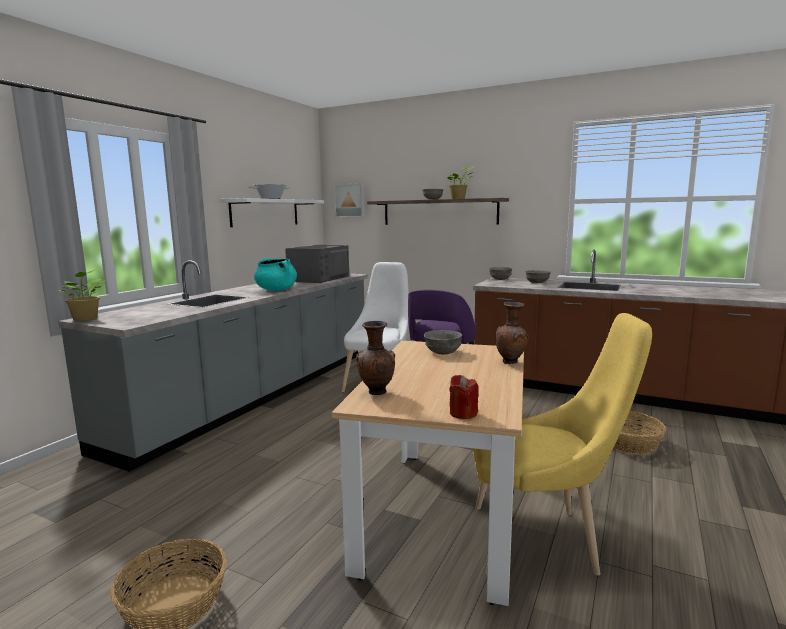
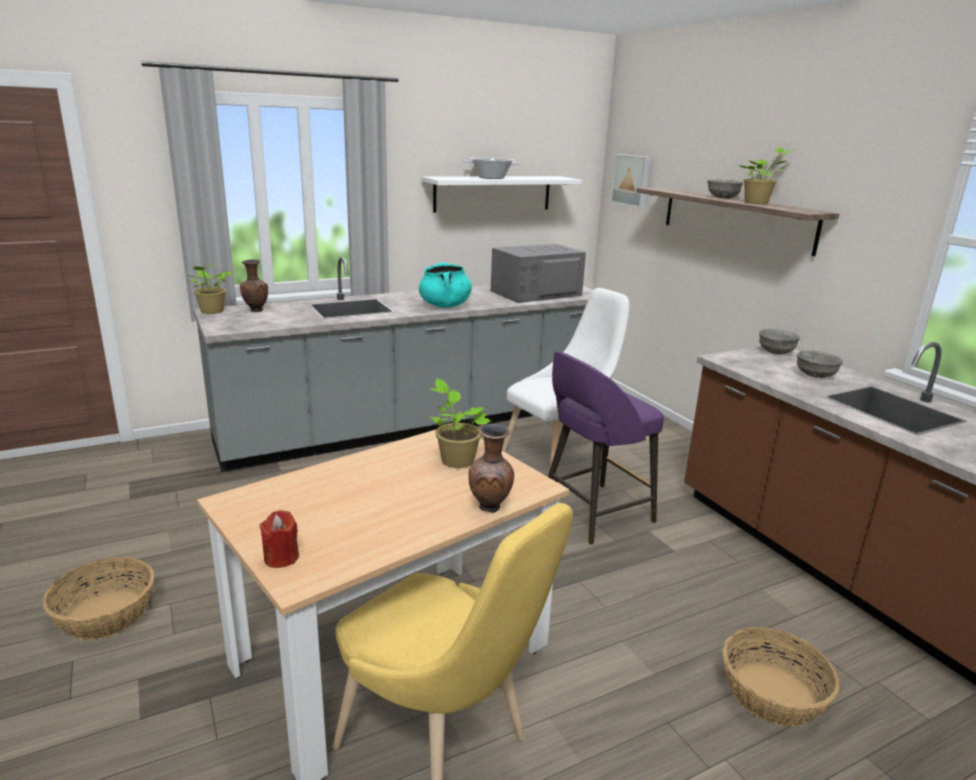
camera: 35 degrees right, 10 degrees up
brown vase [356,321,395,395] -> brown vase moved to [240,259,268,312]
grey bowl [424,330,462,354] -> potted plant [430,378,491,468]

